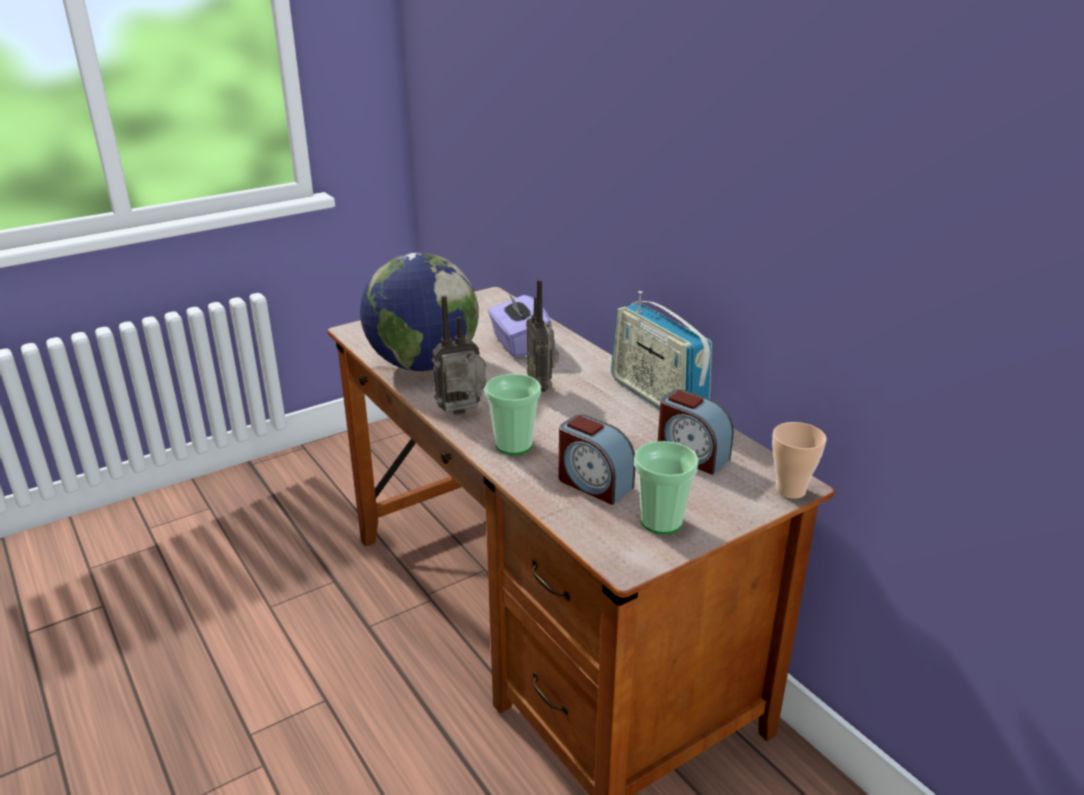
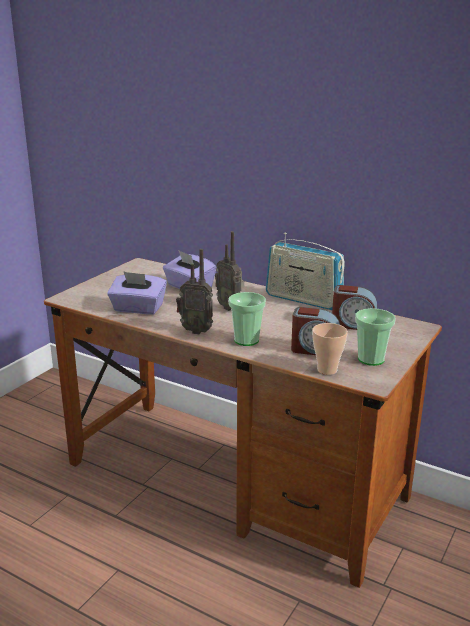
camera: 25 degrees left, 5 degrees down
globe [360,253,479,371] -> purple tissue box [107,271,167,315]
radio [432,295,486,414] -> radio turned 120 degrees counterclockwise [176,249,213,334]
cup [772,422,827,499] -> cup moved to [312,323,348,375]

